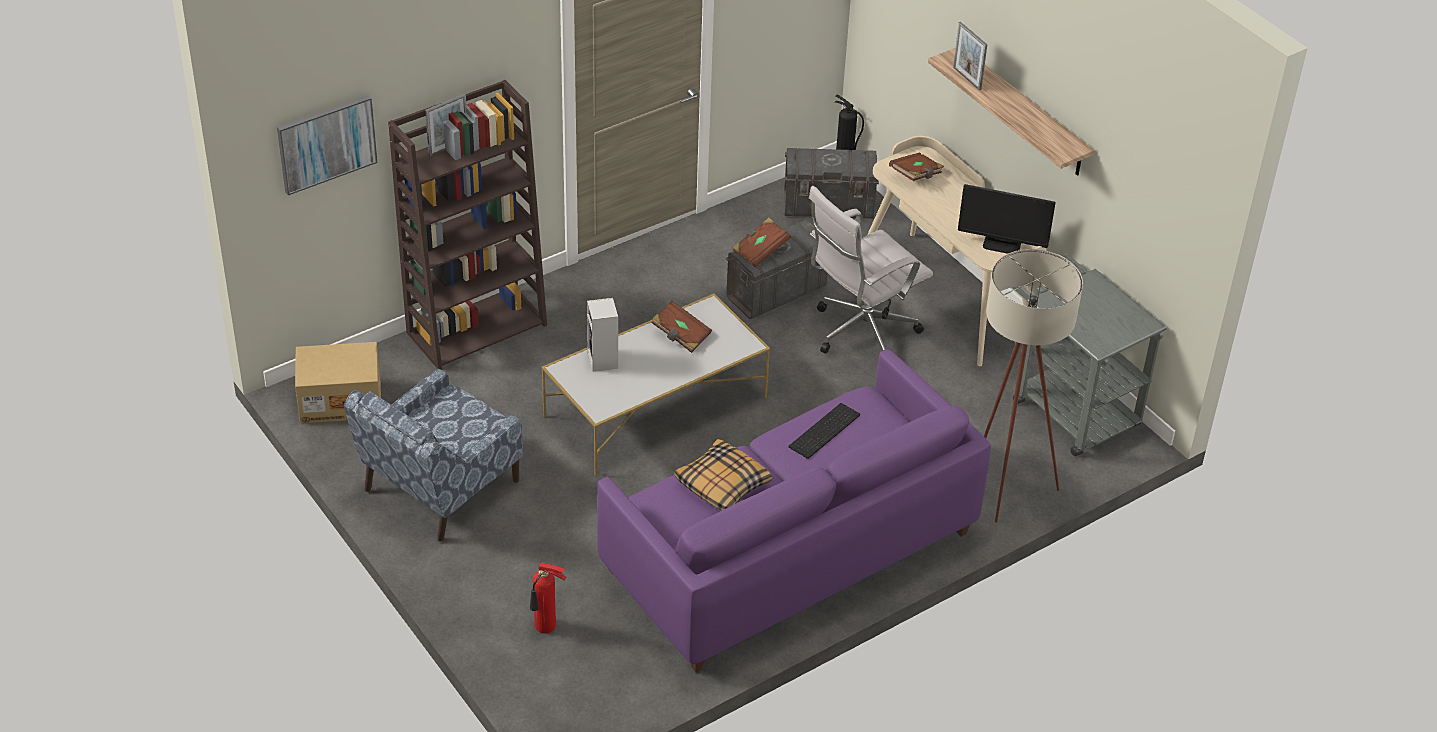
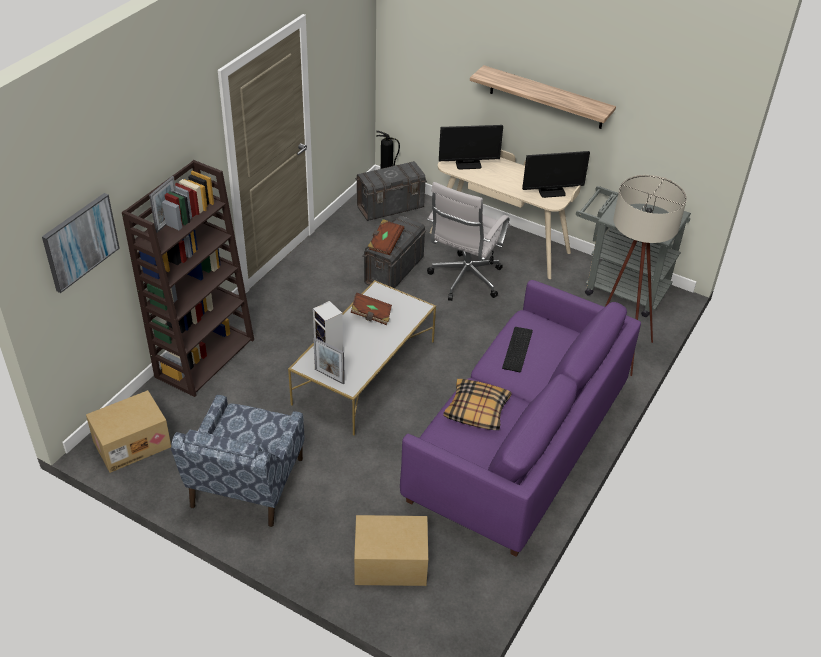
camera: 25 degrees left, 0 degrees up
fire extinguisher [530,563,567,633] -> cardboard box [354,515,428,586]
brown book [889,152,944,181] -> monitor [439,125,503,169]
picture frame [953,22,987,90] -> picture frame moved to [313,337,345,384]

